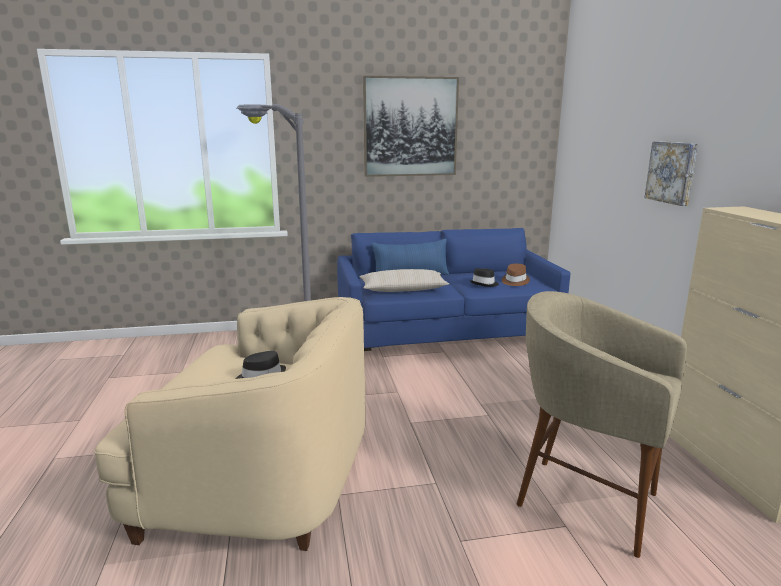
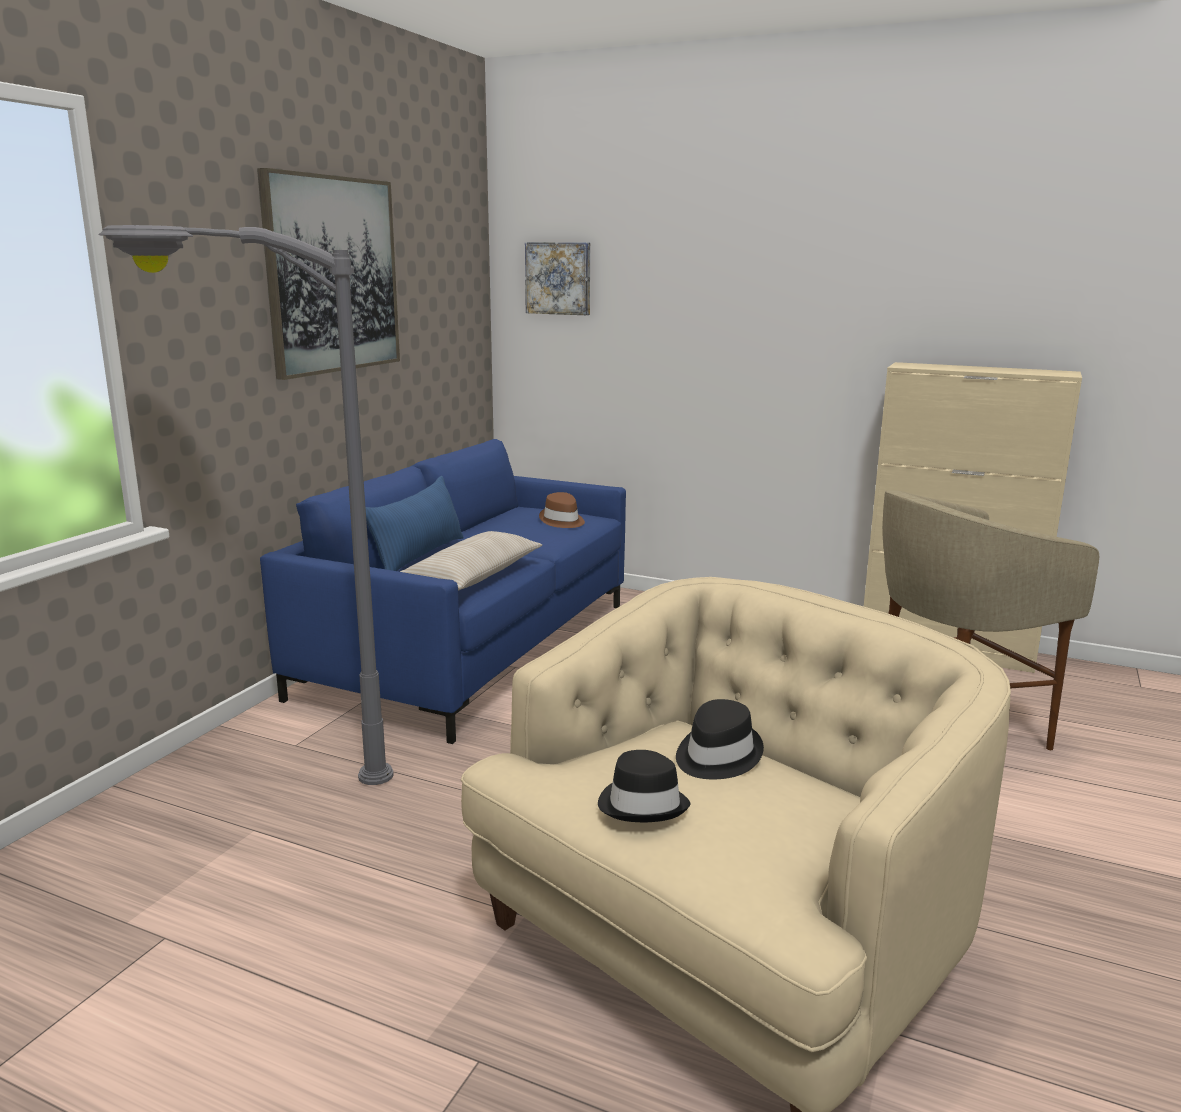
camera: 55 degrees left, 0 degrees up
black hat [469,268,499,287] -> black hat moved to [598,750,690,822]
picture [645,141,698,206] -> picture moved to [525,242,590,315]

